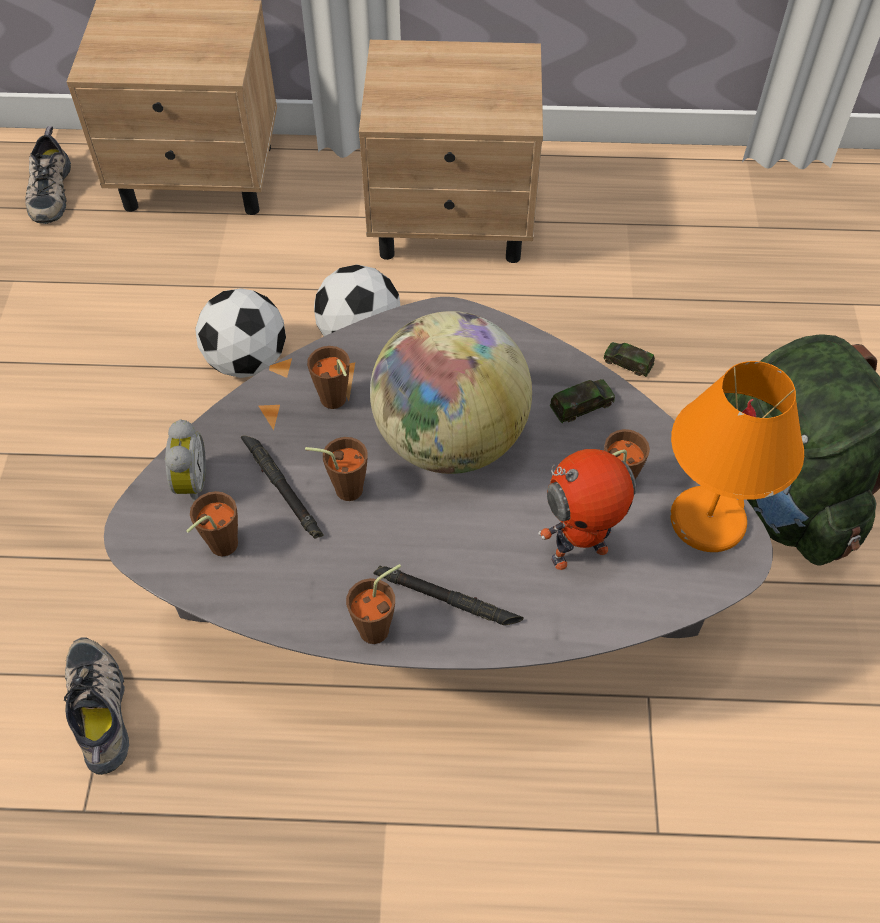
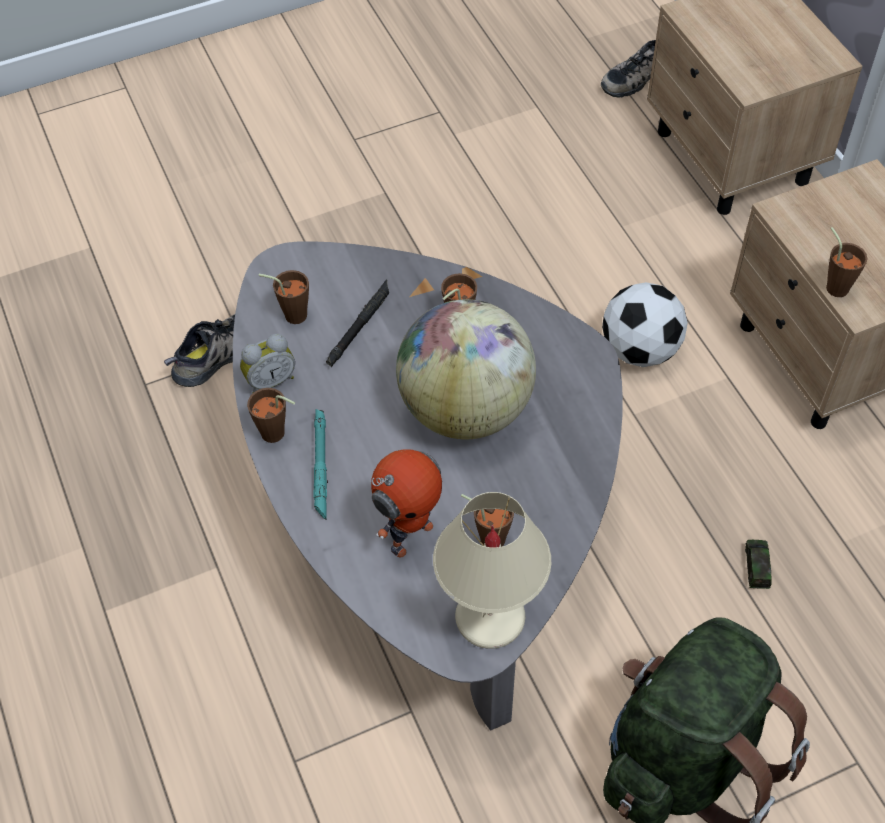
camera: 65 degrees right, 0 degrees up
alarm clock [165,420,206,503] -> alarm clock moved to [240,334,295,394]
football [195,288,286,378] -> none
brown cup [305,437,368,501] -> brown cup moved to [826,227,868,297]
black flashlight [373,566,524,625] -> turquoise flashlight [314,409,328,520]
toy robot [538,449,636,570] -> toy robot turned 90 degrees counterclockwise [371,449,442,558]
toy car [550,379,615,423] -> none
orange table lamp [670,361,804,552] -> beige table lamp [433,492,551,649]

